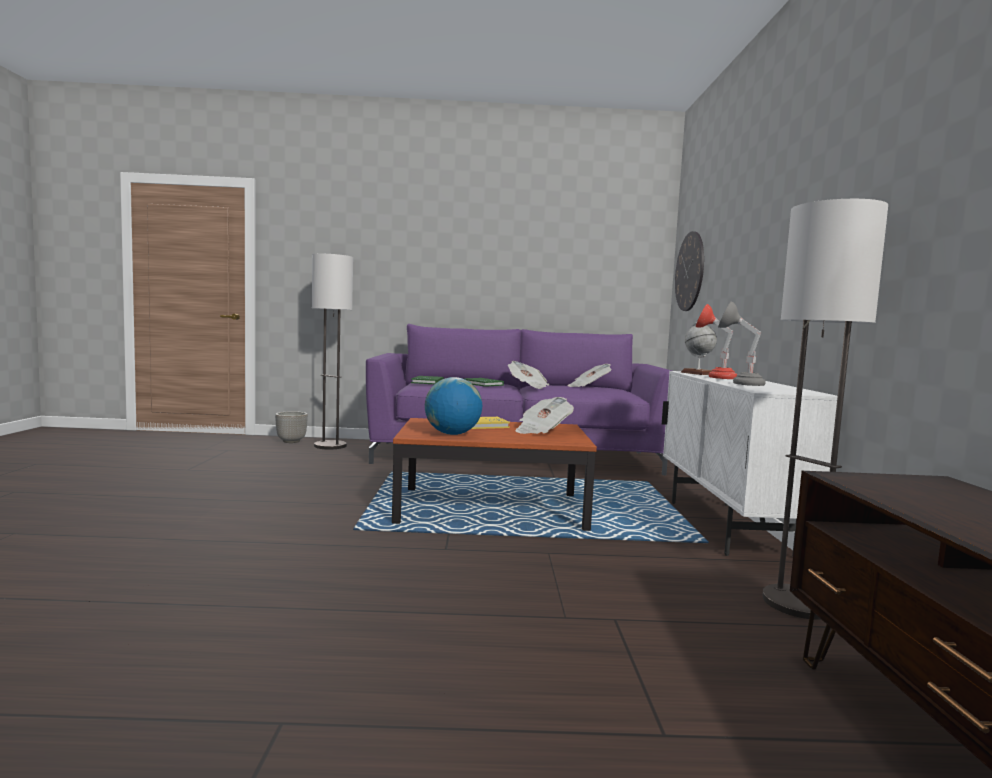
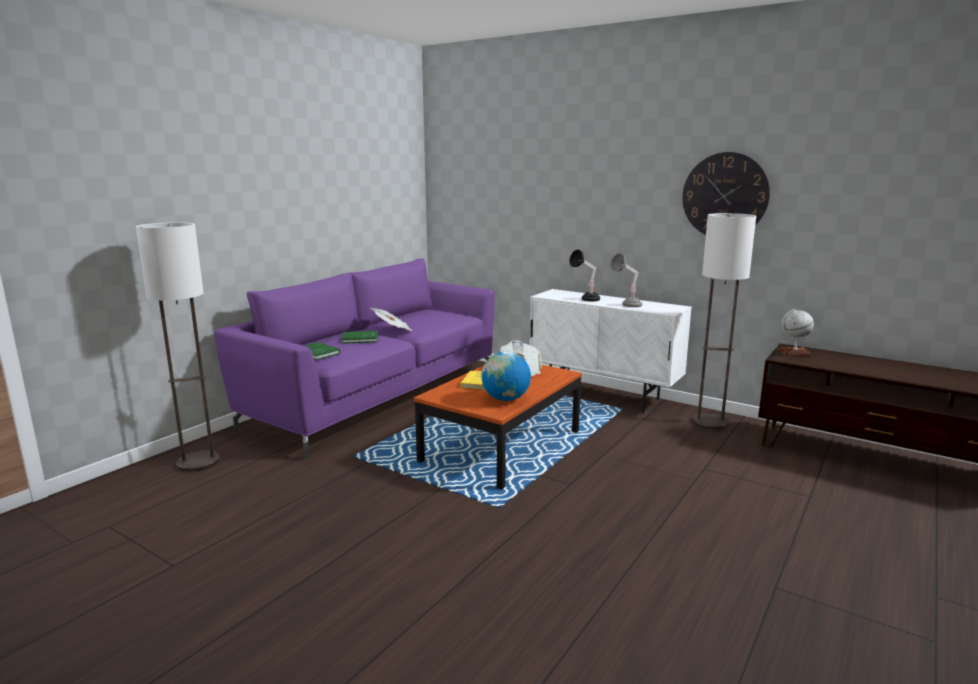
camera: 55 degrees left, 10 degrees up
planter [275,411,308,443] -> none
newspaper [567,364,611,387] -> none
wall clock [675,231,704,311] -> wall clock moved to [682,152,770,235]
globe [681,323,717,375] -> globe moved to [779,309,814,356]
red table lamp [696,304,737,379] -> black table lamp [569,250,600,301]

